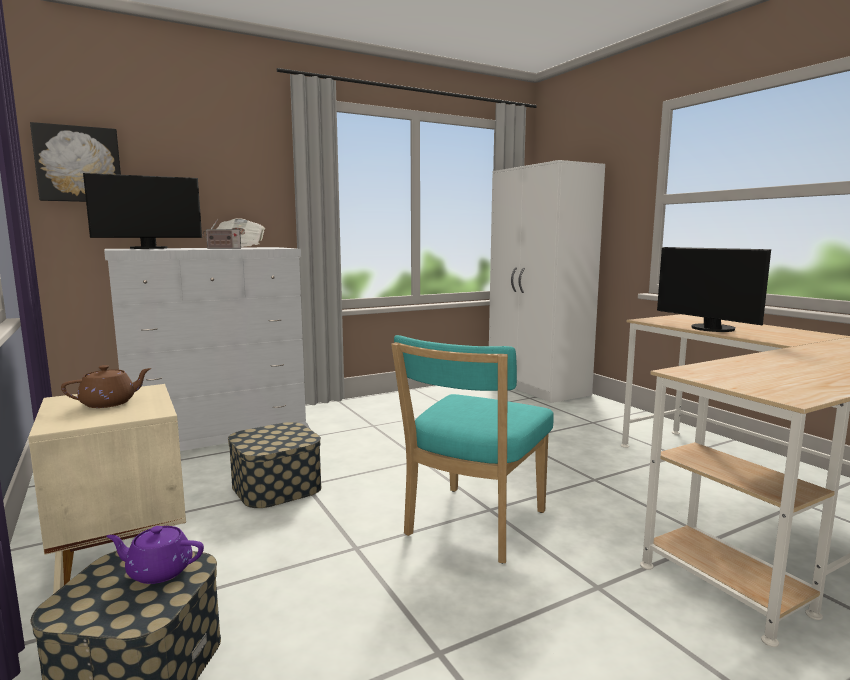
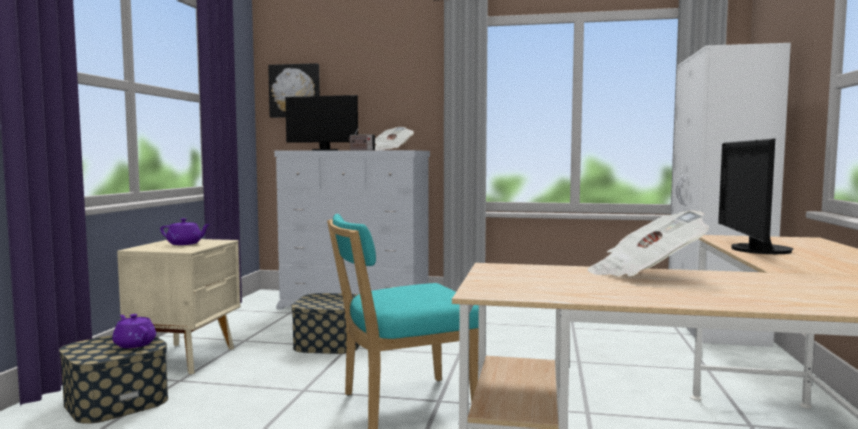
camera: 40 degrees right, 5 degrees down
brown teapot [61,365,152,408] -> purple teapot [160,218,210,245]
none -> newspaper [587,210,709,277]

